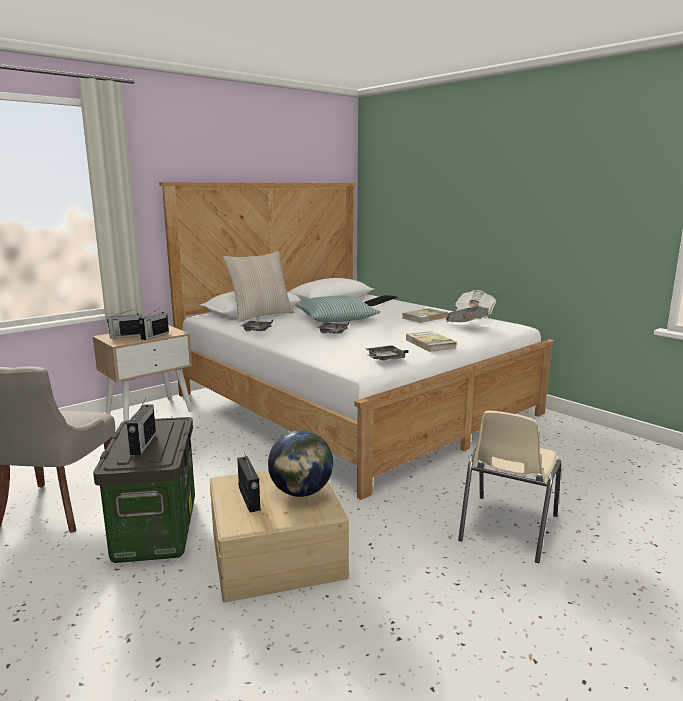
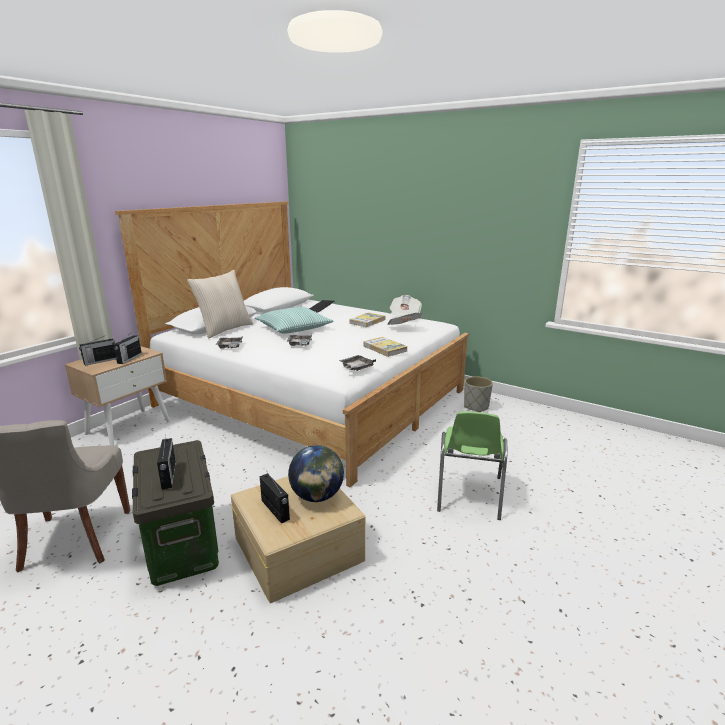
camera: 15 degrees left, 5 degrees up
beige chair [458,411,562,563] -> green chair [437,411,508,520]
none -> grey planter [464,376,493,412]

